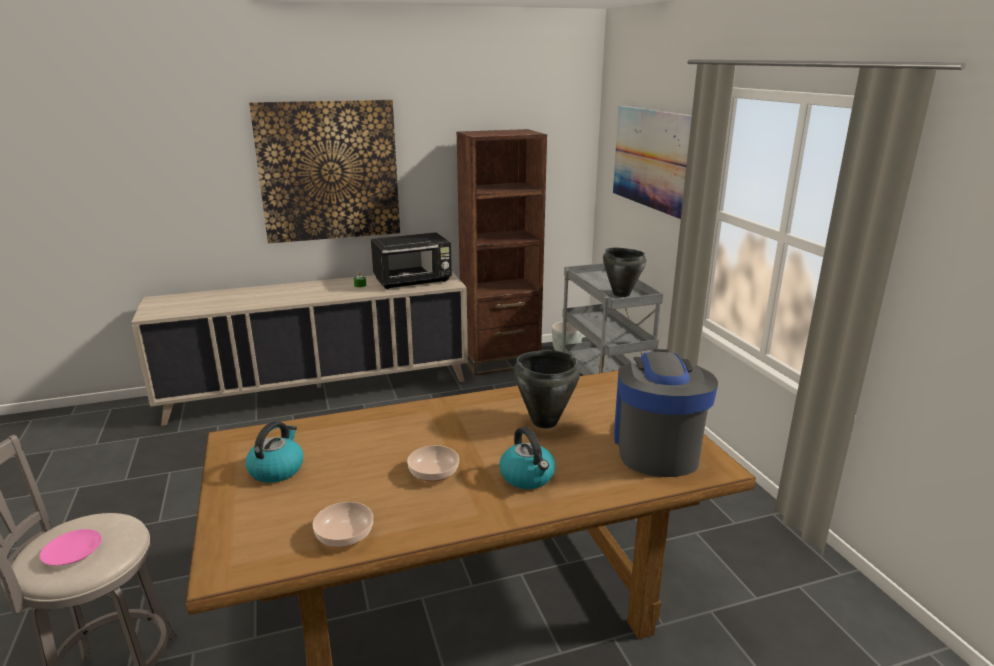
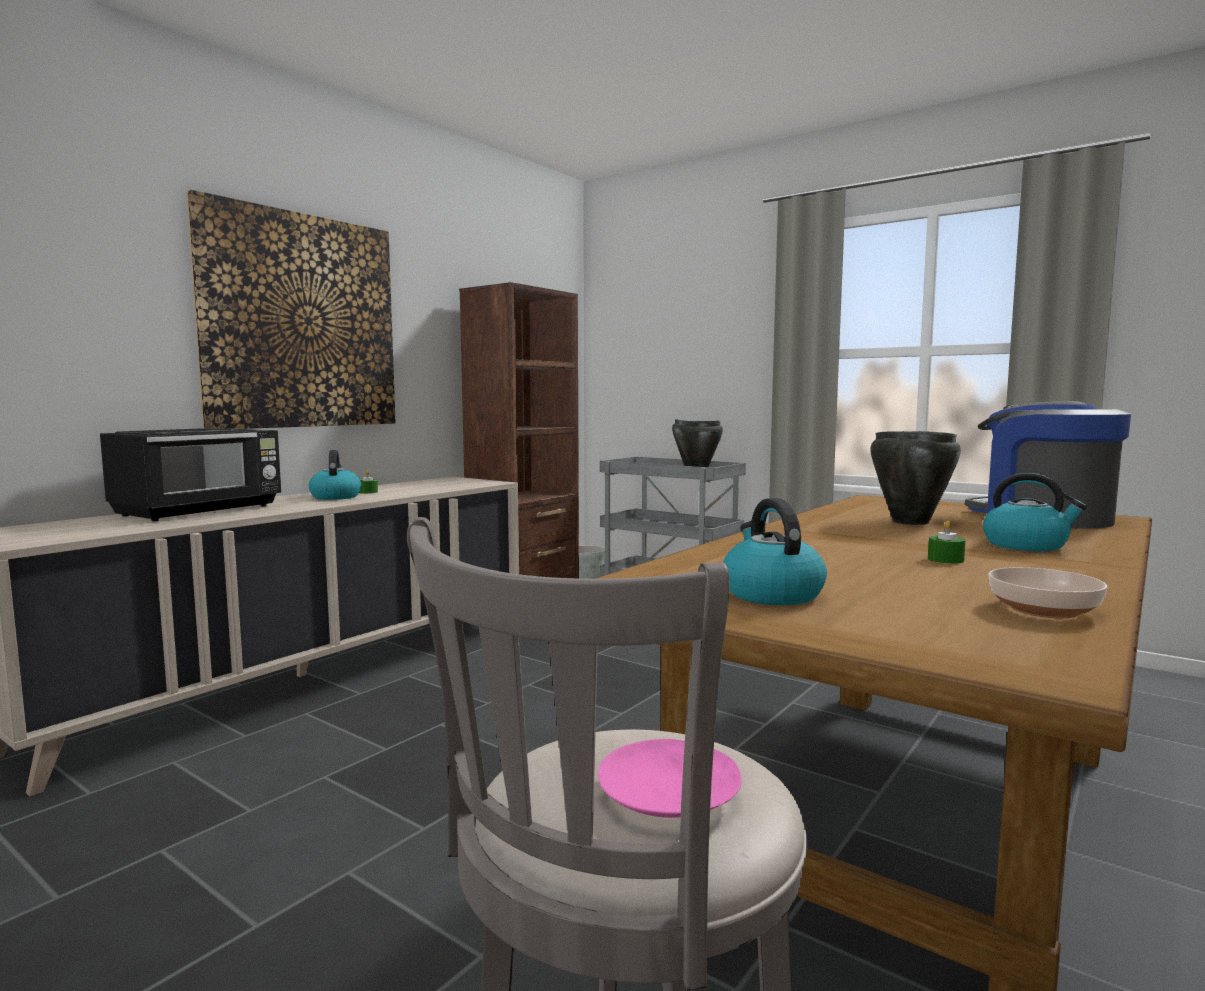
camera: 35 degrees left, 15 degrees down
black microwave [371,232,452,289] -> black microwave moved to [100,428,281,521]
bowl [407,445,459,482] -> green candle [928,521,966,564]
picture [613,106,692,219] -> none
none -> kettle [309,450,361,500]

